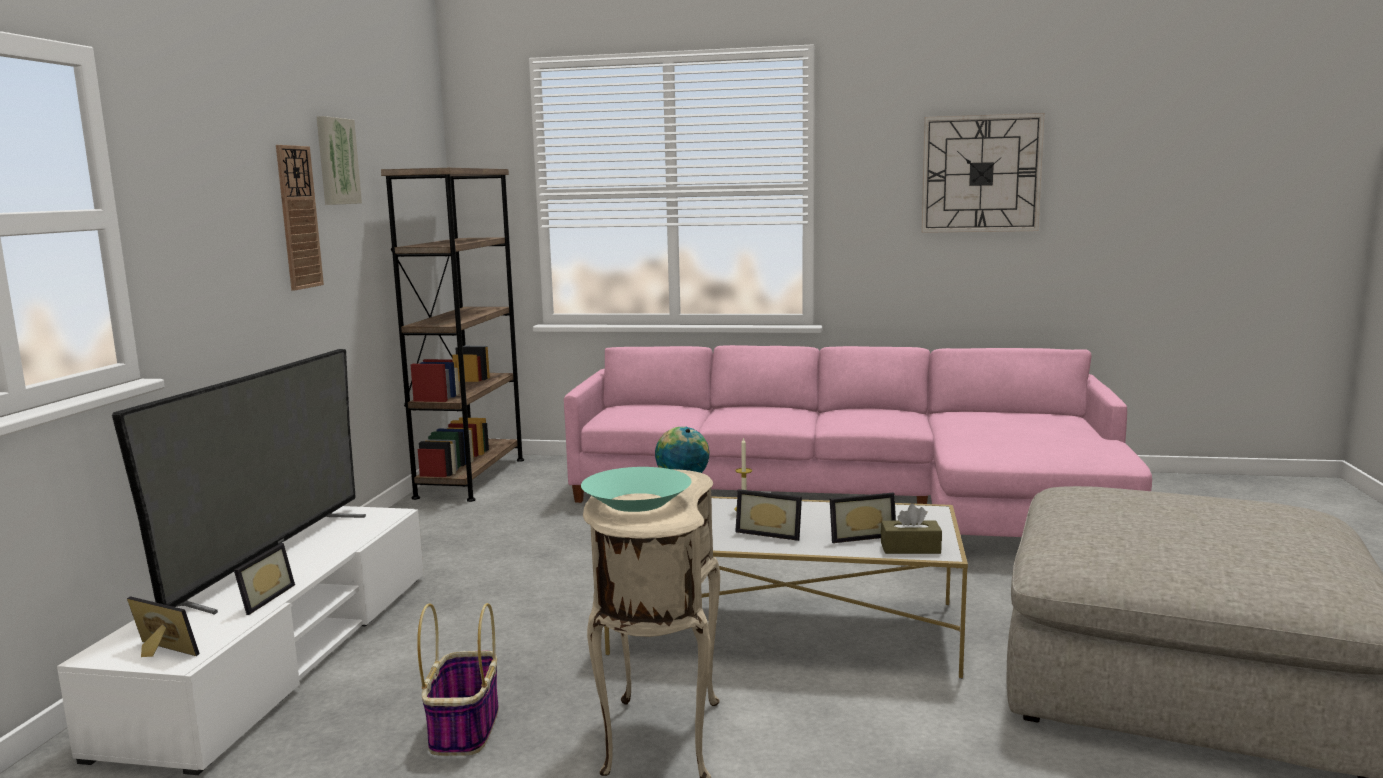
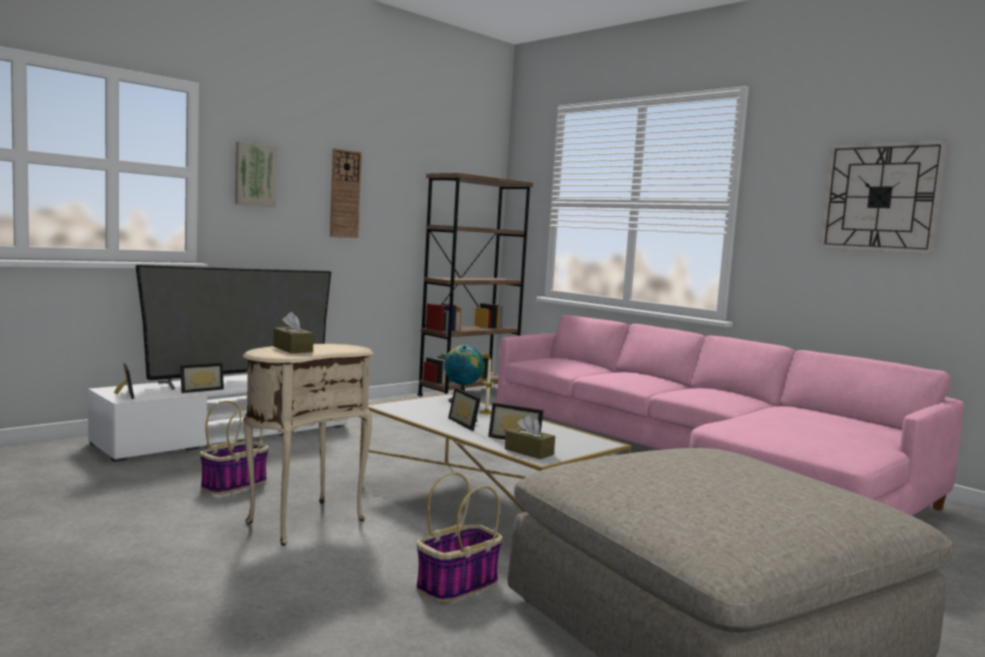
camera: 35 degrees right, 5 degrees down
picture [317,116,362,205] -> picture moved to [235,142,277,207]
turquoise bowl [581,467,692,512] -> brown tissue box [273,312,314,353]
none -> basket [416,472,502,603]

